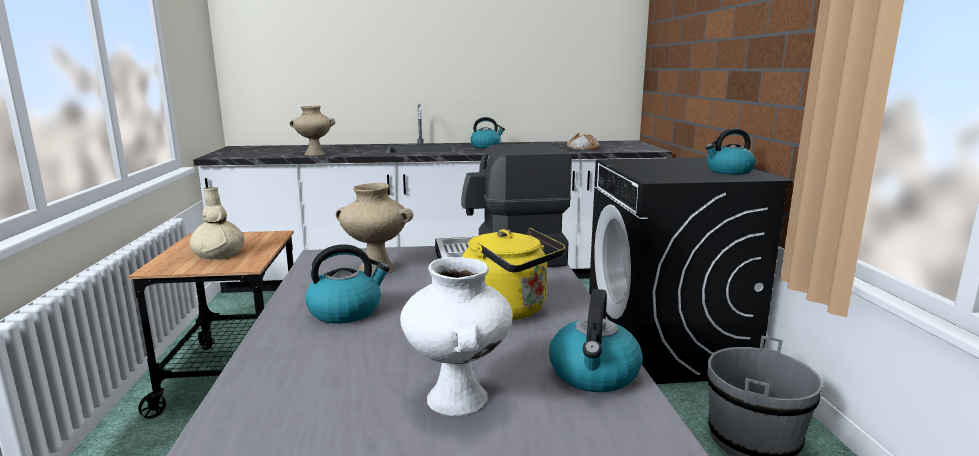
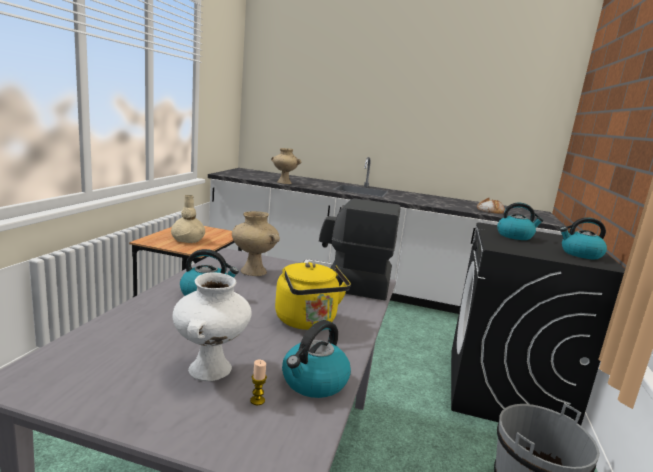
camera: 20 degrees right, 0 degrees up
kettle [470,117,505,148] -> kettle moved to [497,202,544,240]
none -> candle [250,360,267,405]

